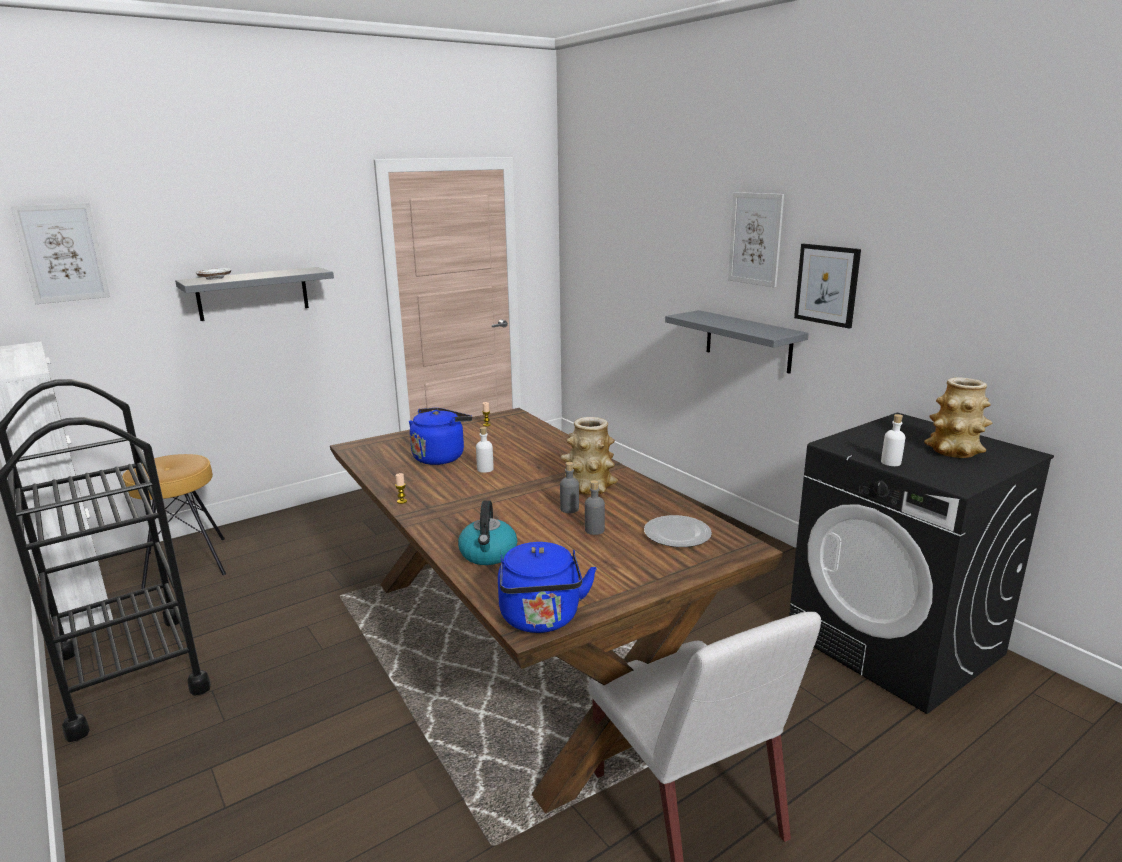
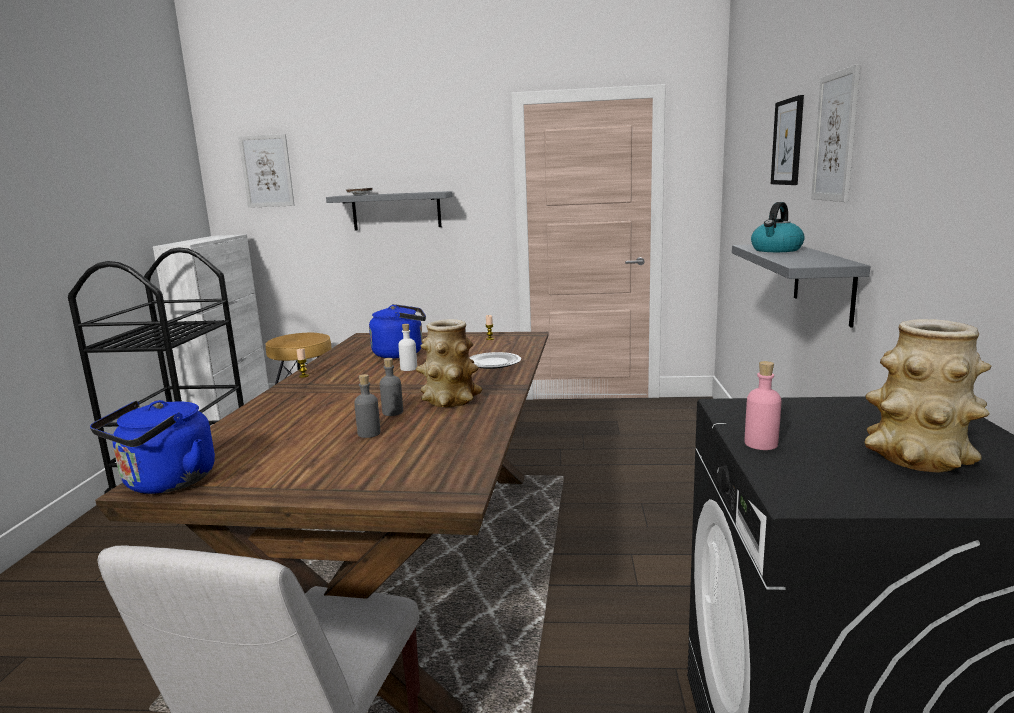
camera: 40 degrees right, 5 degrees down
kettle [458,500,517,565] -> kettle moved to [751,202,805,252]
plate [644,515,712,547] -> plate moved to [469,352,521,369]
picture [794,244,861,329] -> picture moved to [771,95,804,185]
white bottle [881,414,905,466] -> pink bottle [745,361,782,450]

